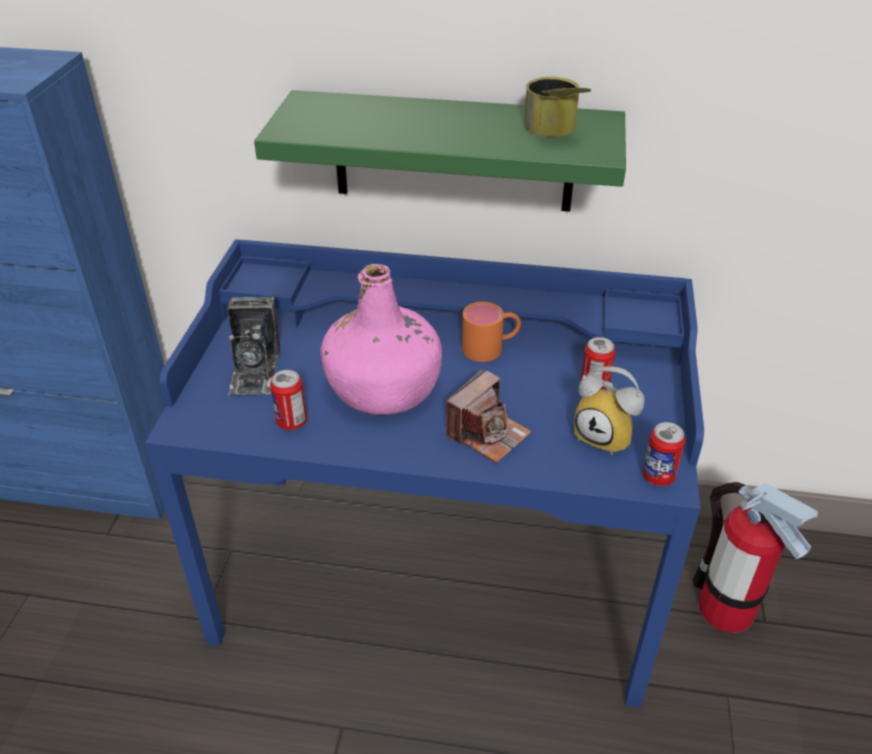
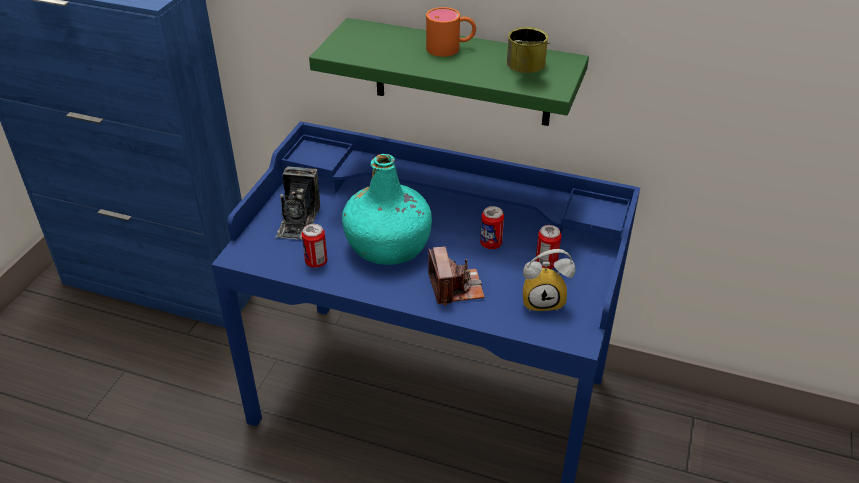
camera: 10 degrees right, 0 degrees up
pink bottle [320,264,442,415] -> turquoise bottle [342,154,432,265]
camera [446,369,532,463] -> camera turned 60 degrees counterclockwise [428,246,485,306]
orange mug [462,302,521,362] -> orange mug moved to [426,7,476,57]
alarm clock [574,366,645,455] -> alarm clock turned 45 degrees counterclockwise [523,249,576,312]
can [643,422,685,486] -> can moved to [480,206,504,249]
fire extinguisher [692,482,818,633] -> none

